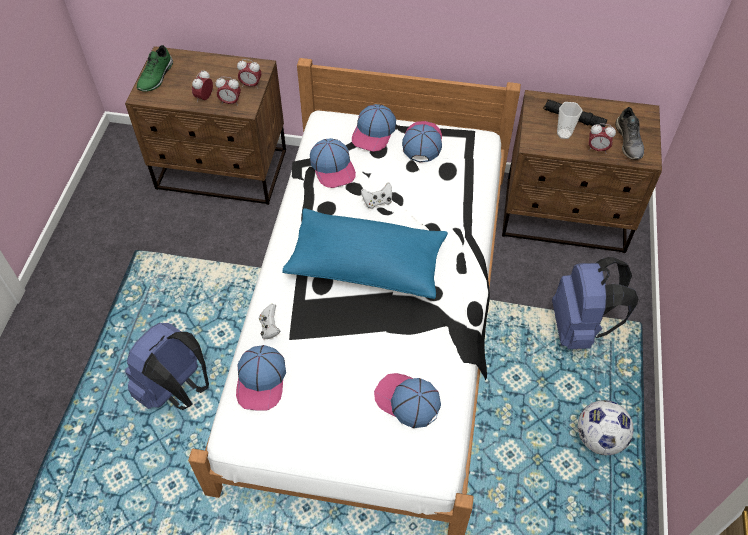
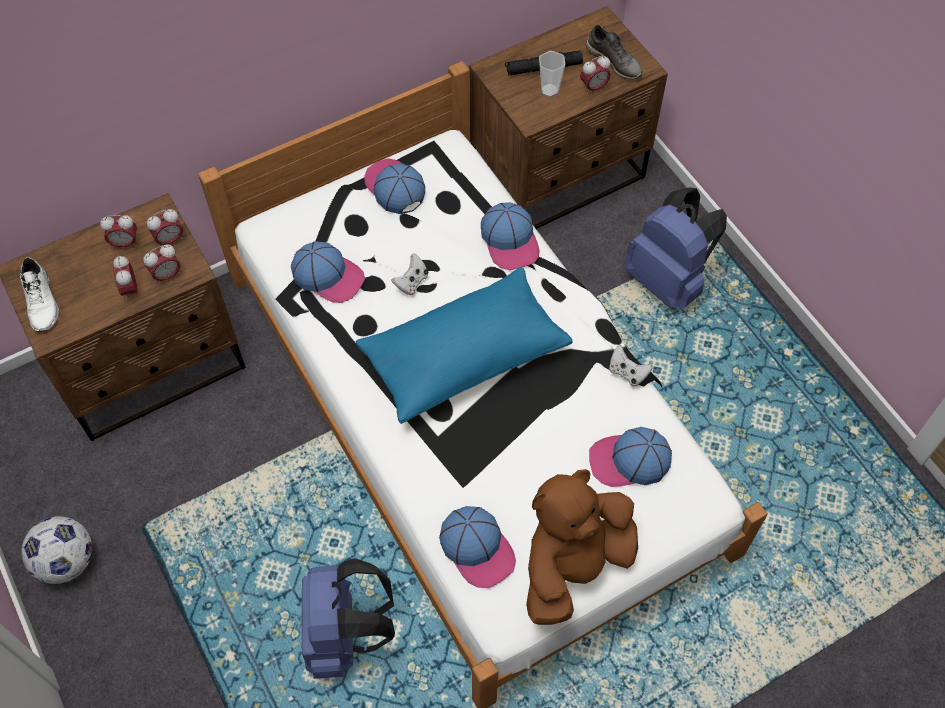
camera: 40 degrees left, 5 degrees up
green shoe [137,45,173,92] -> white shoe [20,257,59,332]
white game controller [259,304,281,340] -> white game controller moved to [609,345,653,387]
cap [352,104,396,152] -> cap moved to [481,202,539,270]
football [578,400,633,455] -> football moved to [21,516,92,584]
none -> alarm clock [100,215,137,249]
none -> brown plush toy [526,469,638,625]

